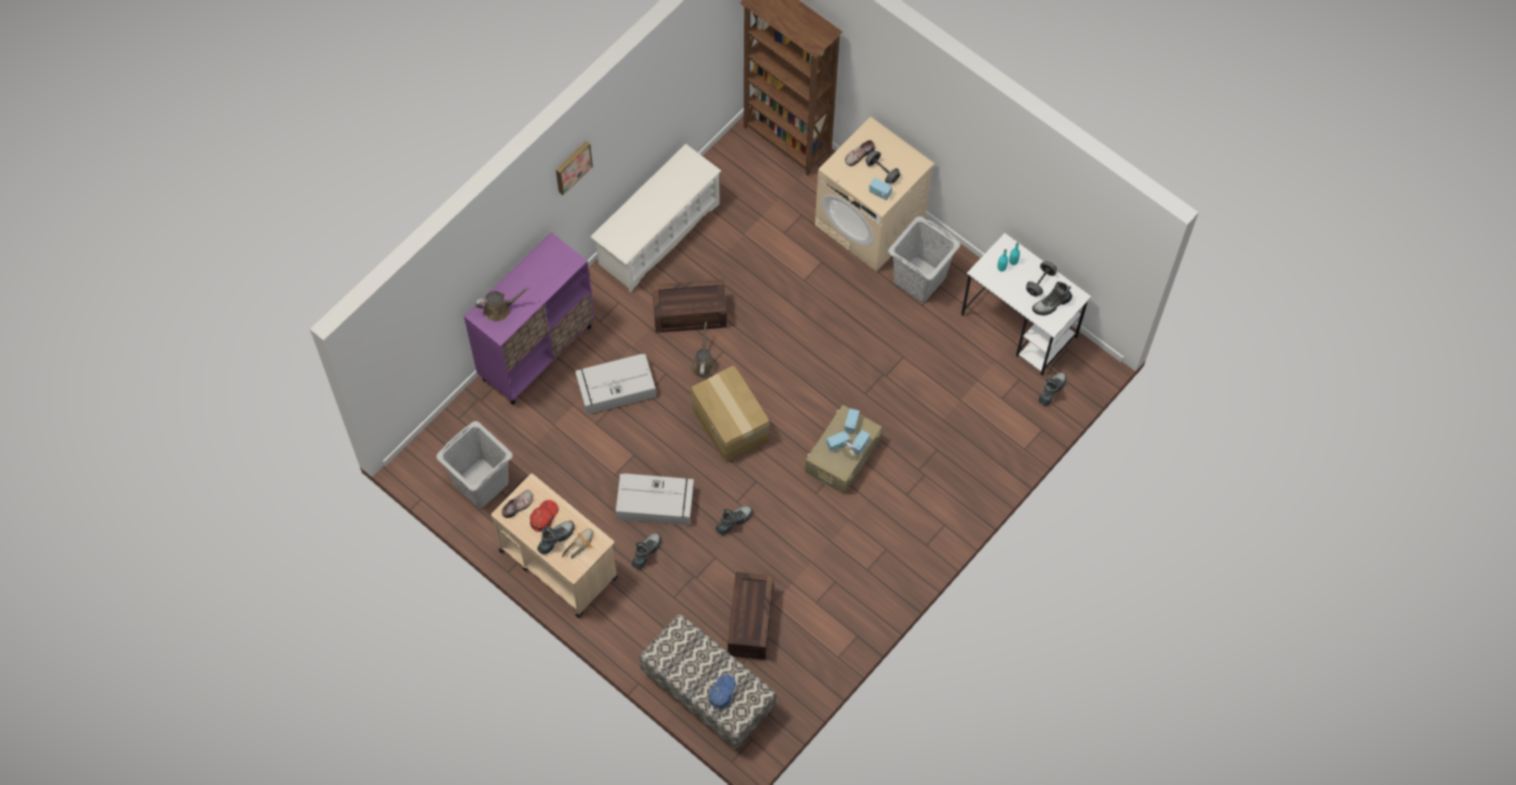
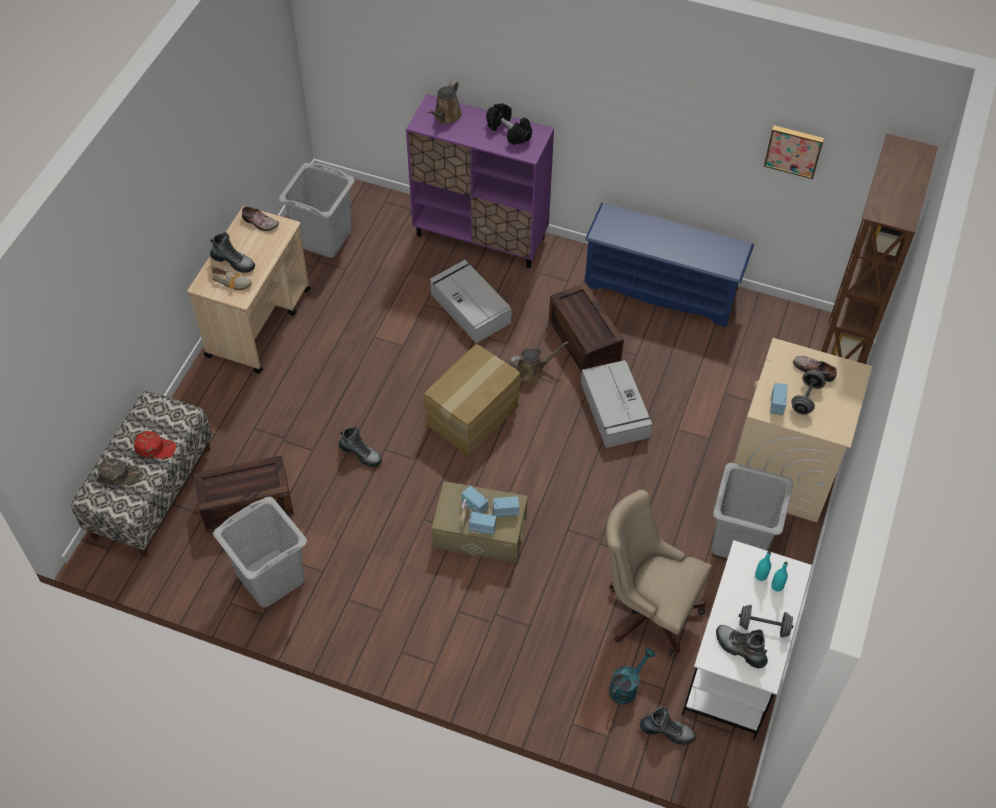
camera: 70 degrees right, 10 degrees down
brown watering can [475,287,531,322] -> brown watering can turned 60 degrees clockwise [427,81,462,124]
red cap [530,500,559,532] -> red cap moved to [134,431,176,459]
picture [556,141,593,195] -> picture moved to [764,125,824,179]
white shoe rack [591,144,721,292] -> blue shoe rack [585,203,754,327]
grey storage box [616,473,694,525] -> grey storage box moved to [581,360,653,448]
boot [632,532,661,569] -> none
blue cap [709,675,736,709] -> green cap [98,458,141,485]
none -> grey laundry basket [213,497,307,608]
none -> black dumbbell [486,103,532,145]
none -> beige office chair [606,490,712,657]
none -> turquoise watering can [609,648,655,704]

